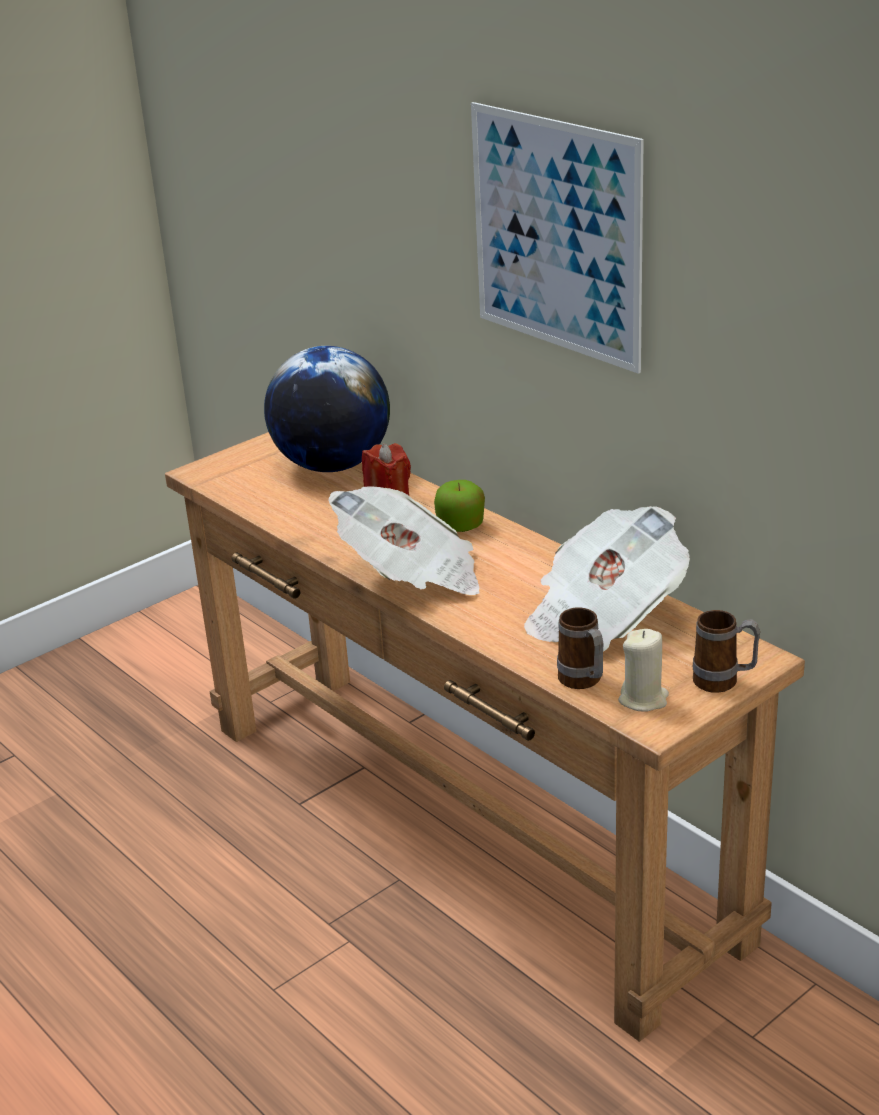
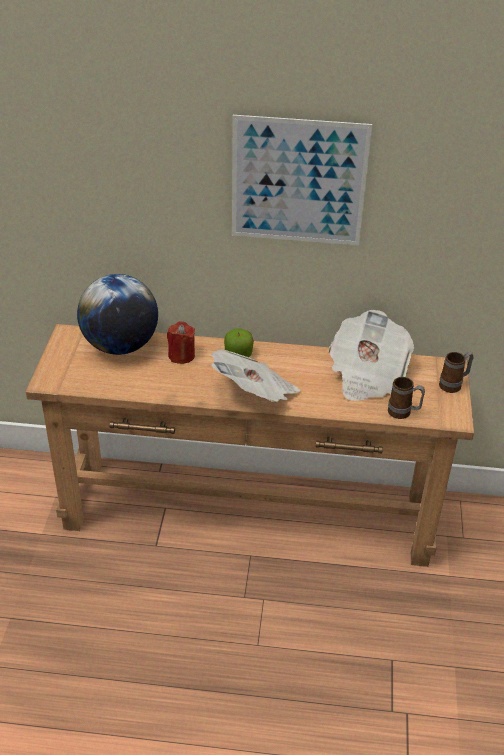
camera: 45 degrees left, 10 degrees up
beige candle [618,629,669,711] -> none

